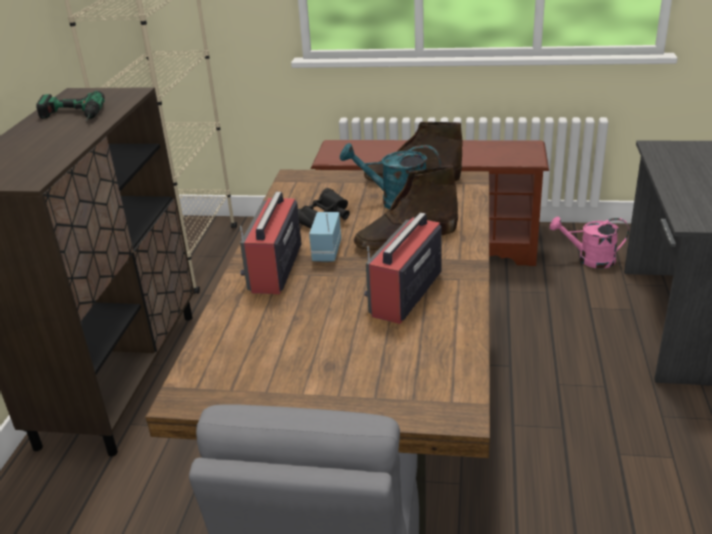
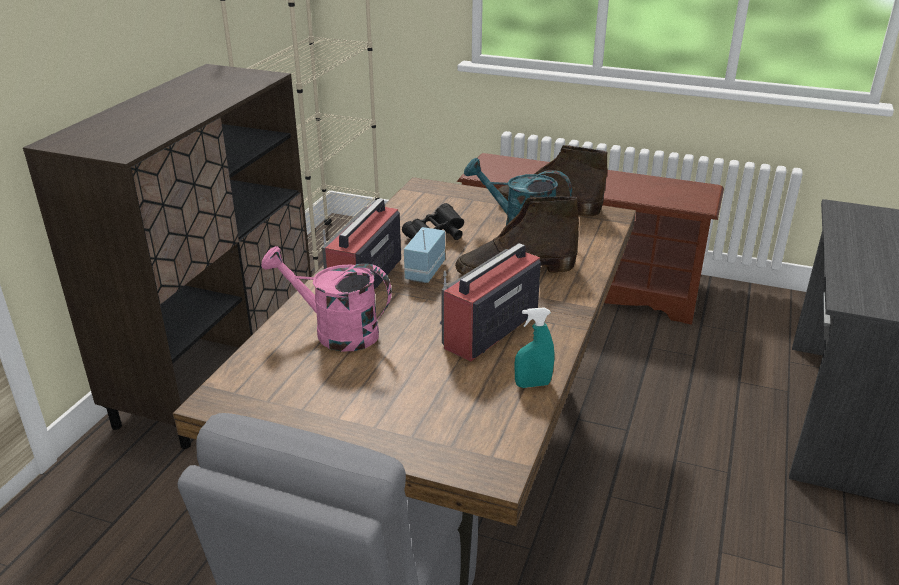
camera: 10 degrees right, 0 degrees up
power drill [36,91,105,121] -> none
pink watering can [550,217,629,269] -> pink watering can moved to [261,246,392,351]
none -> turquoise spray bottle [515,307,554,388]

